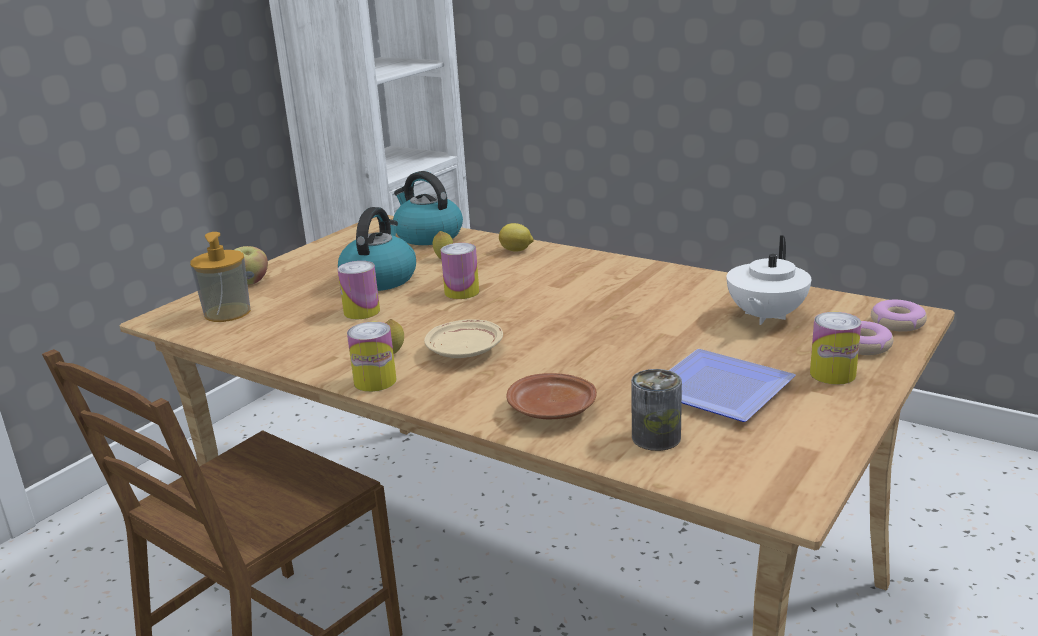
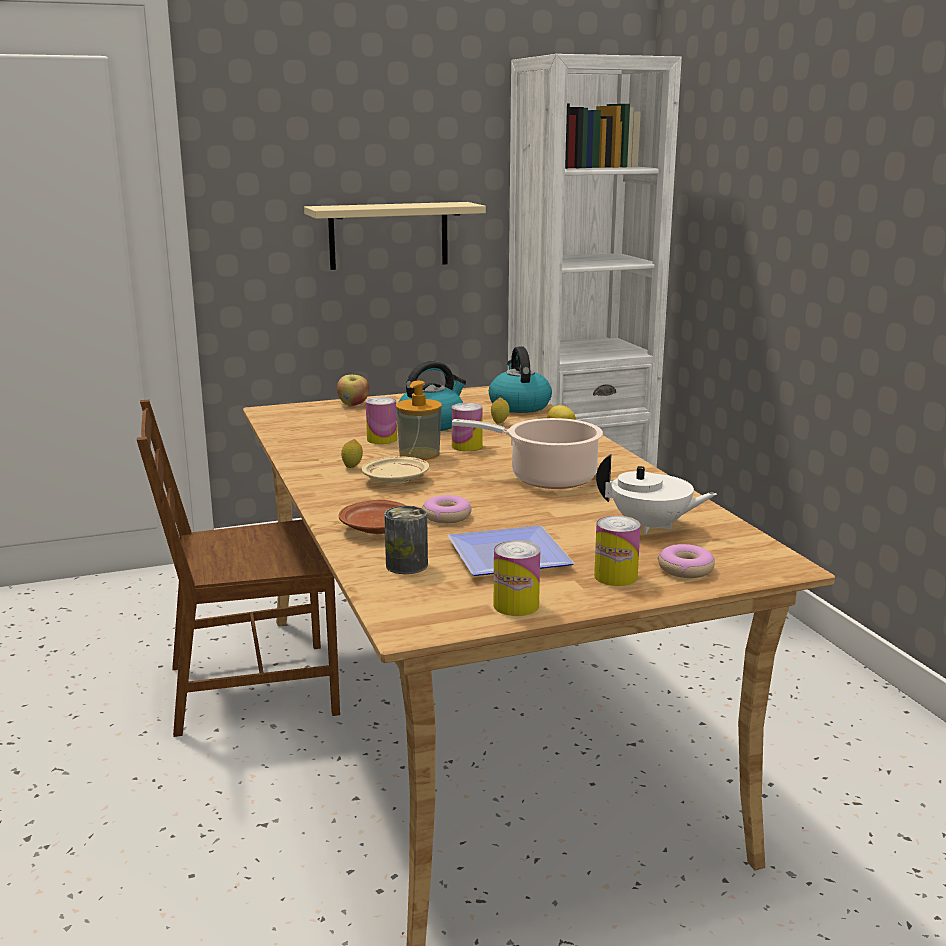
camera: 35 degrees right, 5 degrees down
soap dispenser [190,232,251,322] -> soap dispenser moved to [396,381,442,460]
can [347,322,396,392] -> can moved to [494,540,540,616]
white teapot [727,235,811,325] -> white teapot turned 135 degrees counterclockwise [596,454,717,534]
donut [871,300,927,332] -> donut moved to [422,495,471,523]
none -> beige shelf [304,202,486,270]
none -> cooking pot [452,418,603,489]

